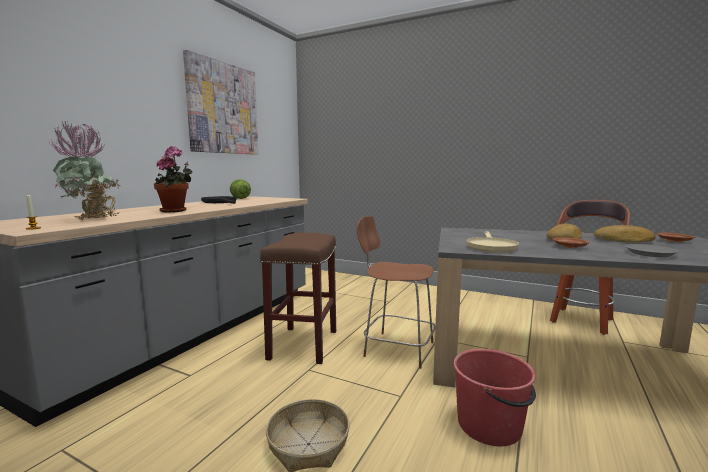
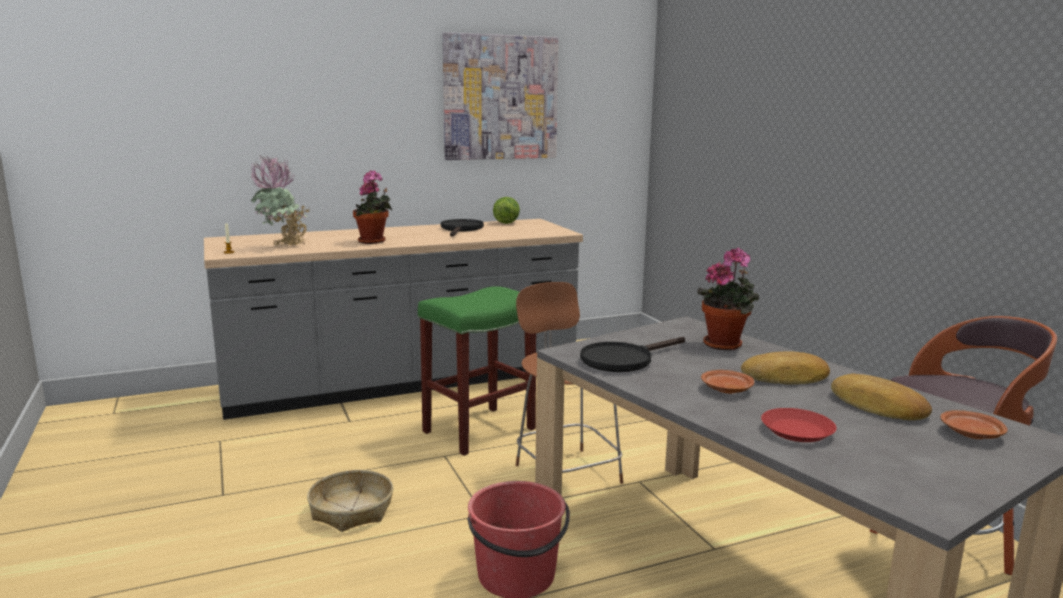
camera: 40 degrees right, 5 degrees up
brown stool [260,232,336,364] -> green stool [418,286,536,456]
beige frying pan [466,231,519,253] -> black frying pan [580,337,685,372]
grey plate [625,244,679,257] -> red plate [761,408,837,442]
none -> potted plant [697,248,759,350]

